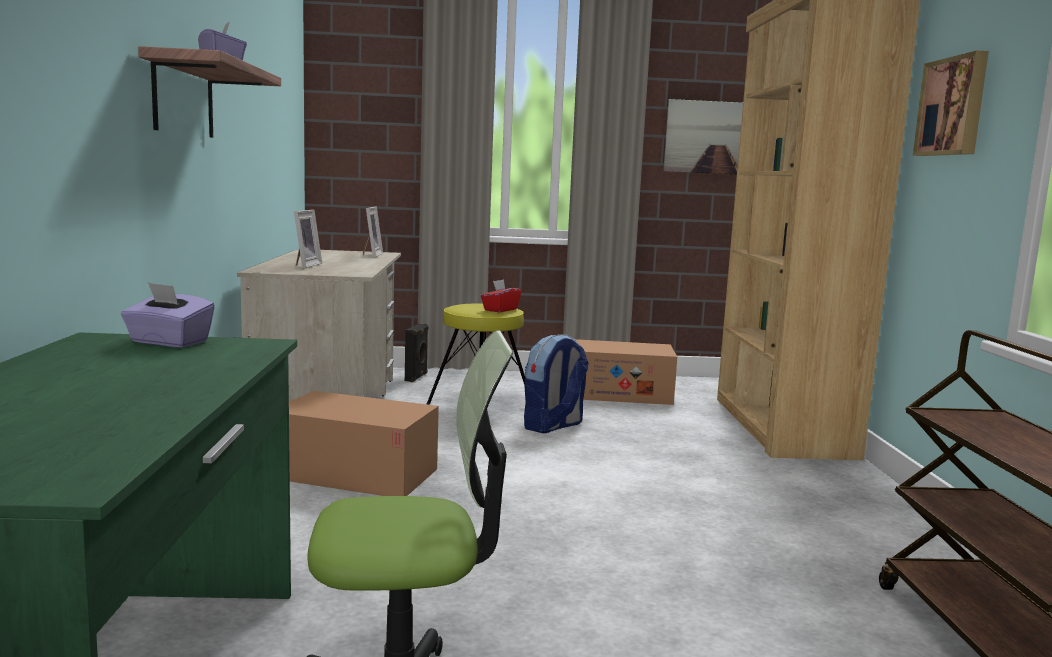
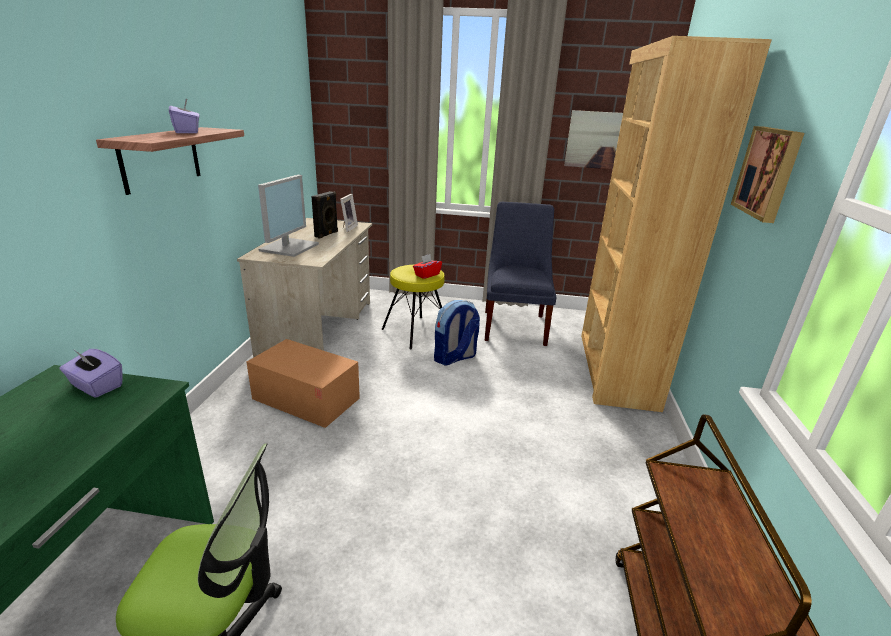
camera: 10 degrees right, 15 degrees up
picture frame [294,210,322,269] -> monitor [258,175,319,257]
black speaker [405,324,428,382] -> black speaker moved to [311,191,338,239]
cardboard box [575,339,677,405] -> blue chair [485,202,557,346]

